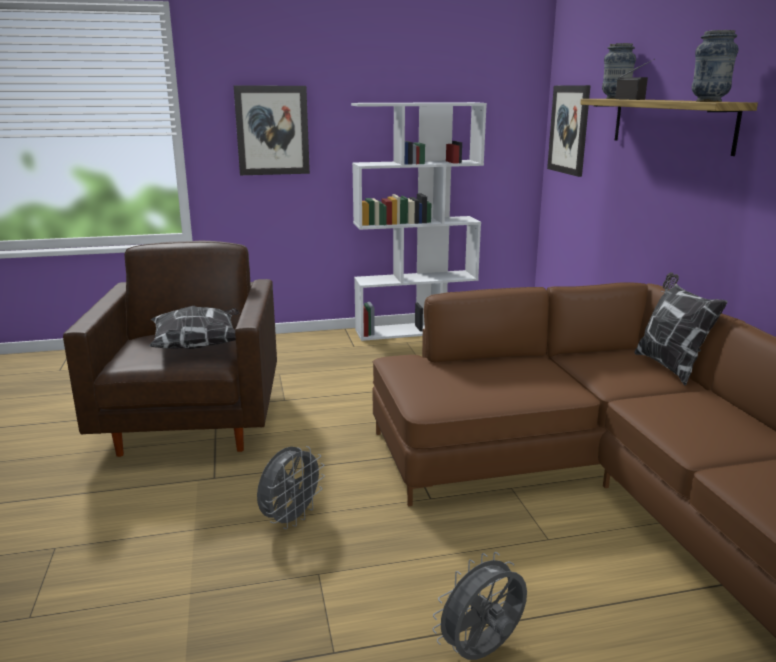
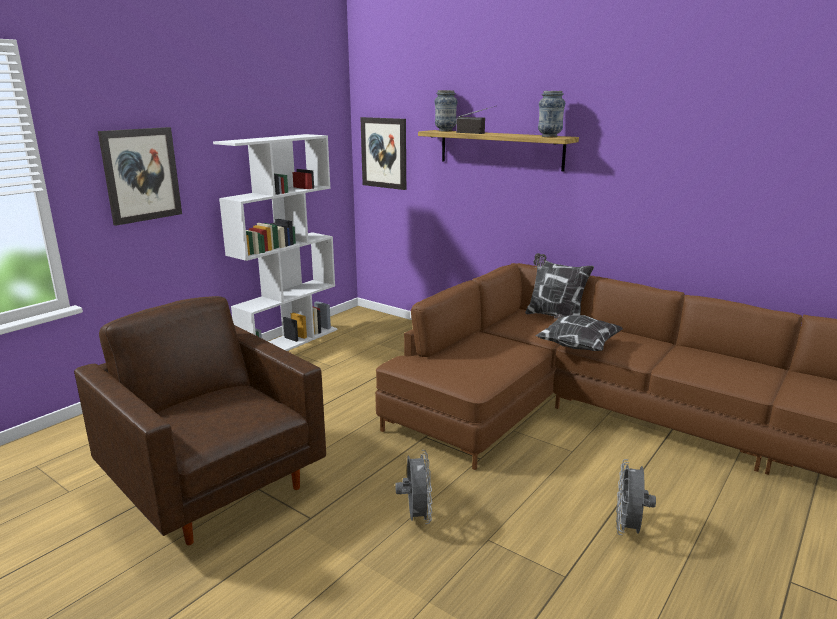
camera: 40 degrees left, 0 degrees up
pillow [149,306,239,349] -> pillow moved to [535,314,623,351]

